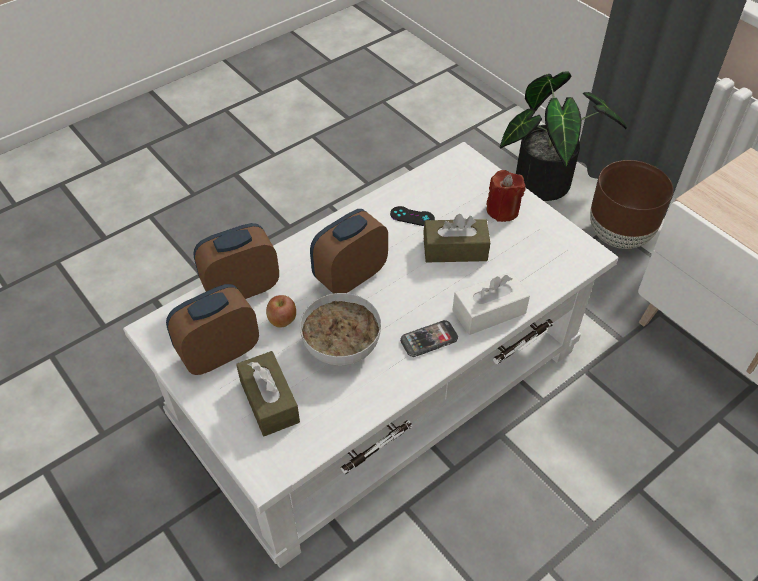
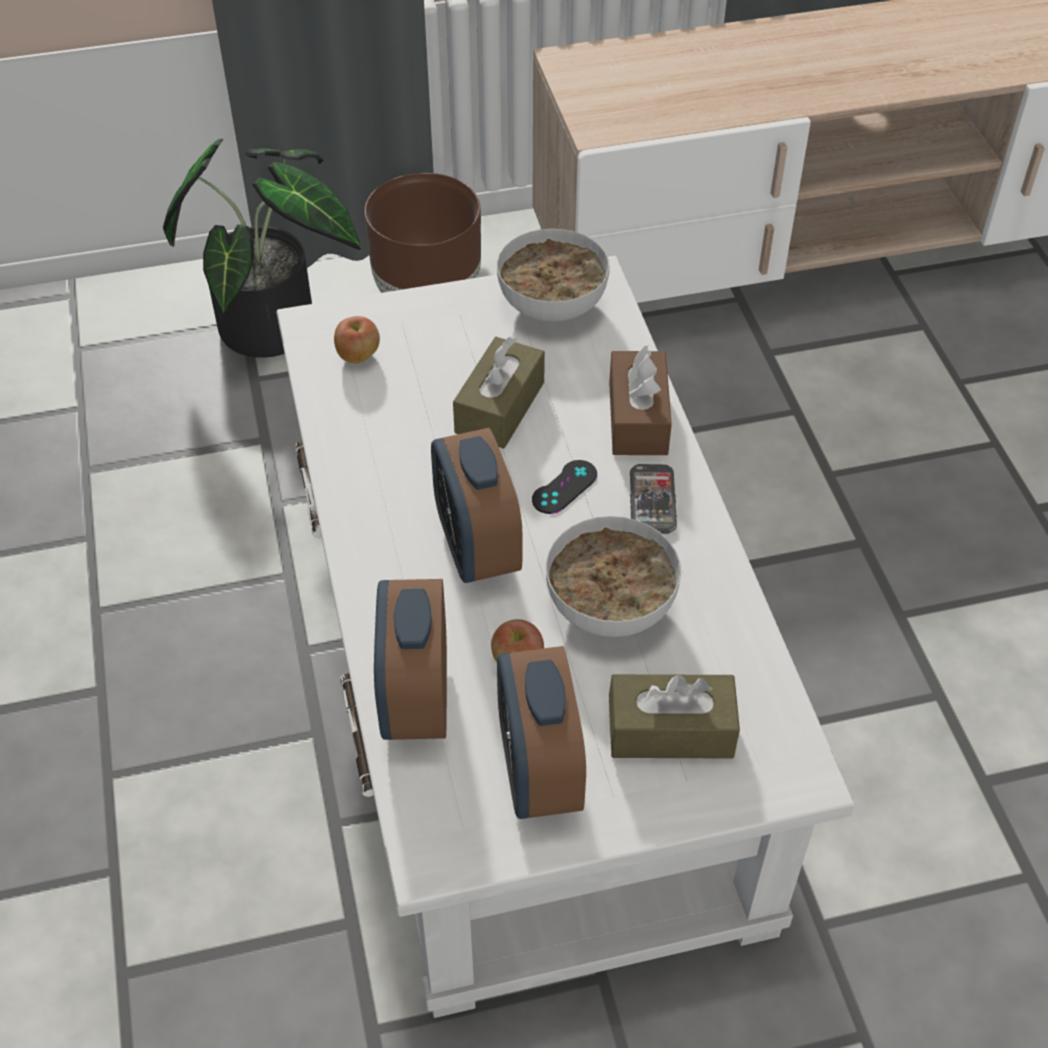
camera: 65 degrees left, 0 degrees up
black game controller [390,206,435,226] -> black game controller moved to [532,460,597,514]
white tissue box [452,272,530,335] -> brown tissue box [609,346,672,455]
red candle [486,170,526,222] -> none
none -> apple [334,316,380,364]
none -> bowl [497,229,610,321]

